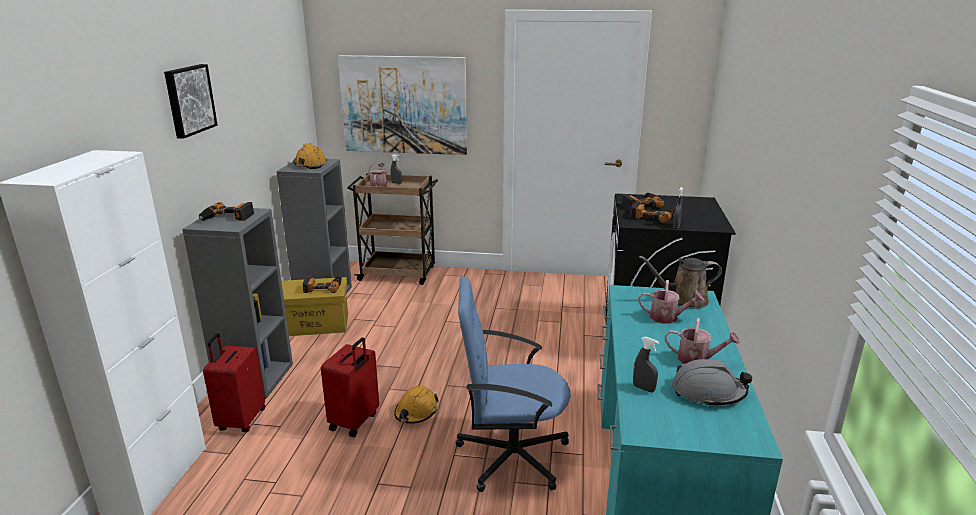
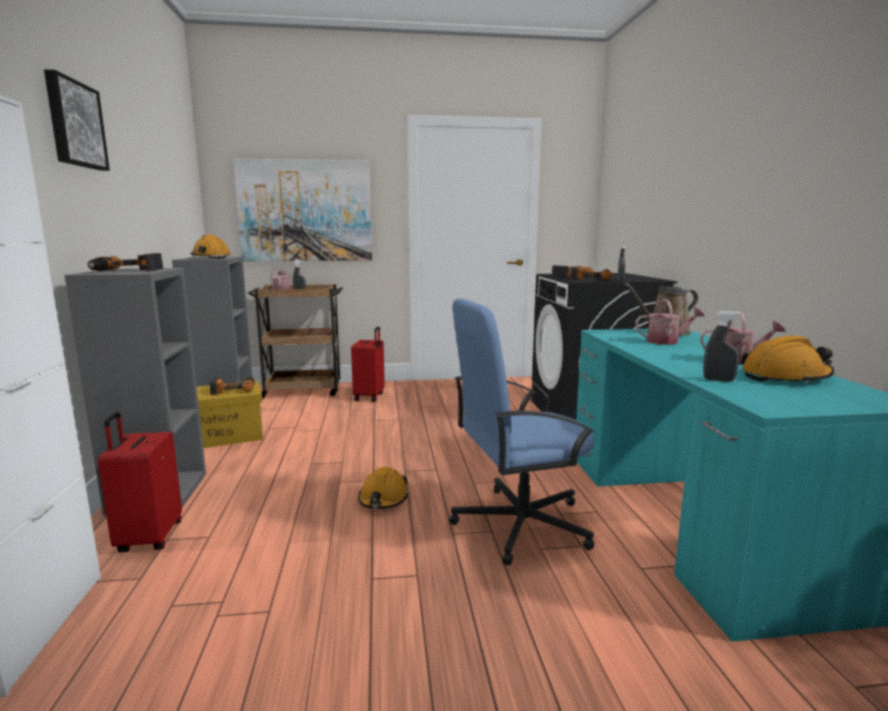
camera: 15 degrees left, 10 degrees down
red suitcase [321,337,379,437] -> red suitcase moved to [351,327,385,402]
grey hard hat [672,359,752,407] -> orange hard hat [741,336,834,384]

